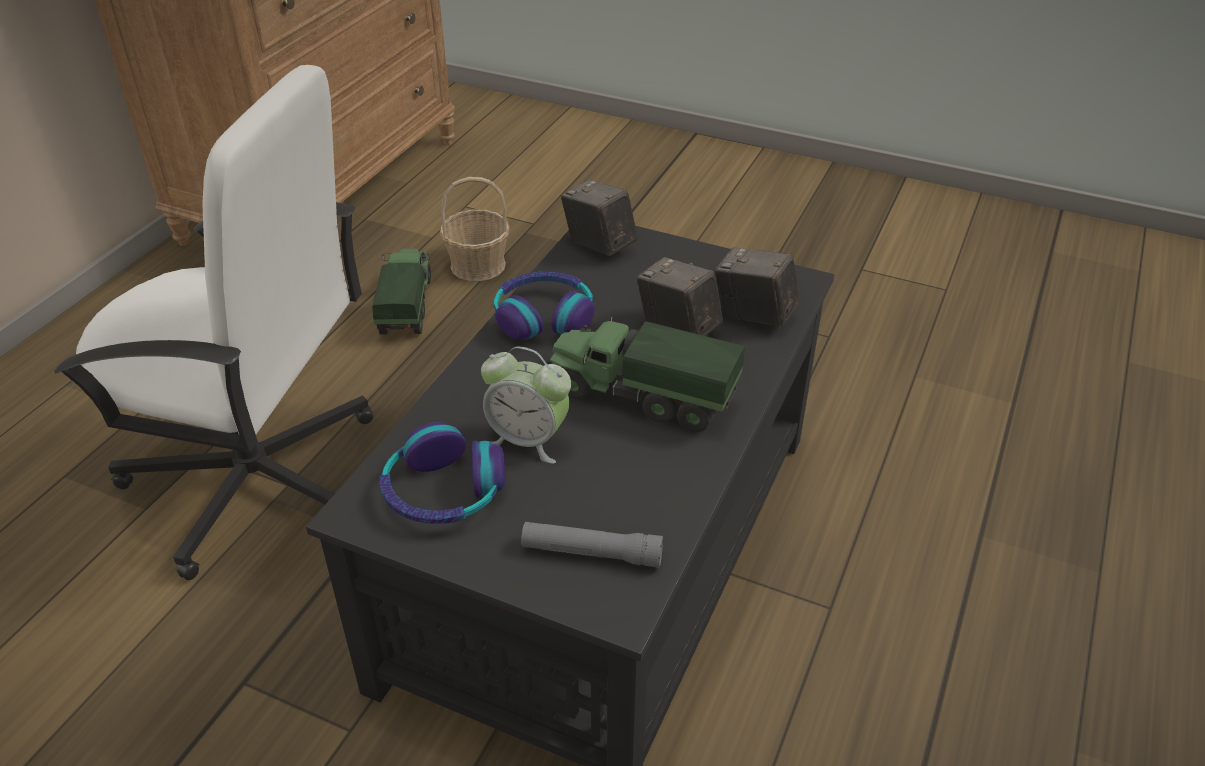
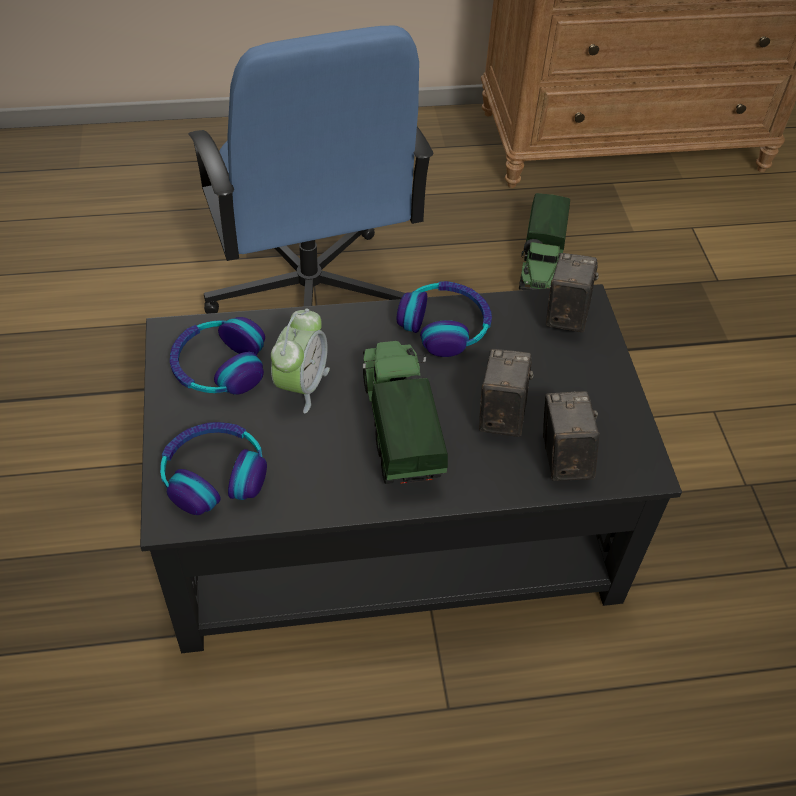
camera: 55 degrees right, 10 degrees up
white office chair [54,65,373,580] -> blue office chair [188,26,433,314]
toy truck [372,249,431,335] -> toy truck turned 135 degrees clockwise [519,193,570,290]
basket [440,177,510,281] -> none
alarm clock [481,346,571,464] -> alarm clock turned 150 degrees counterclockwise [271,308,330,413]
grey flashlight [521,522,663,568] -> headphones [160,422,267,515]

